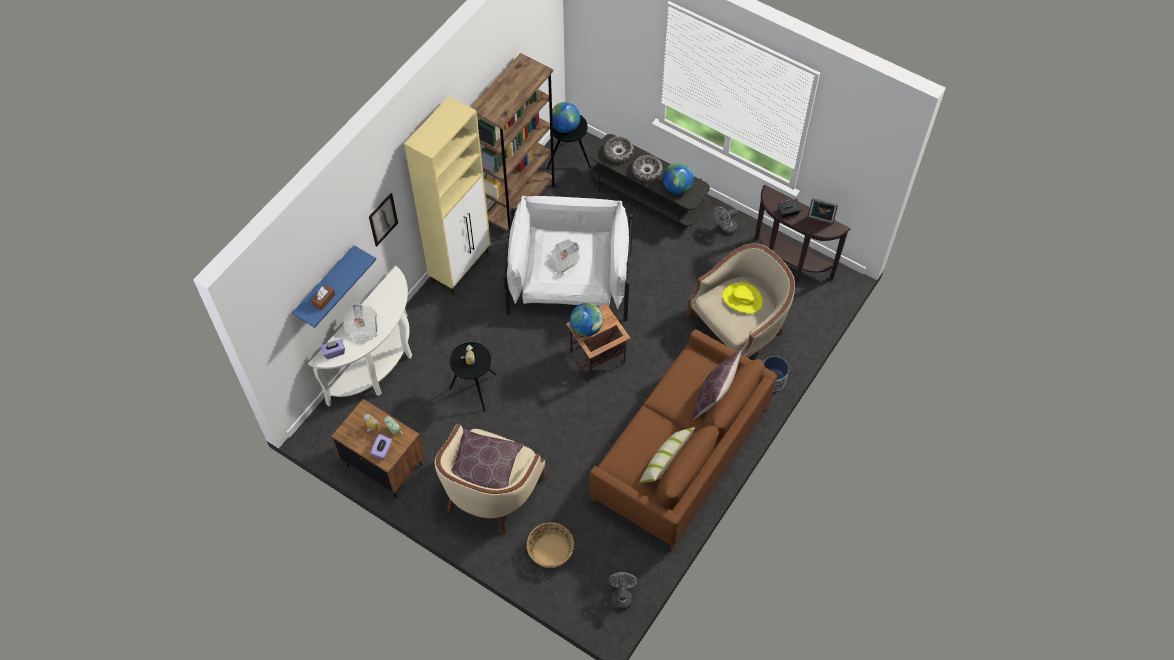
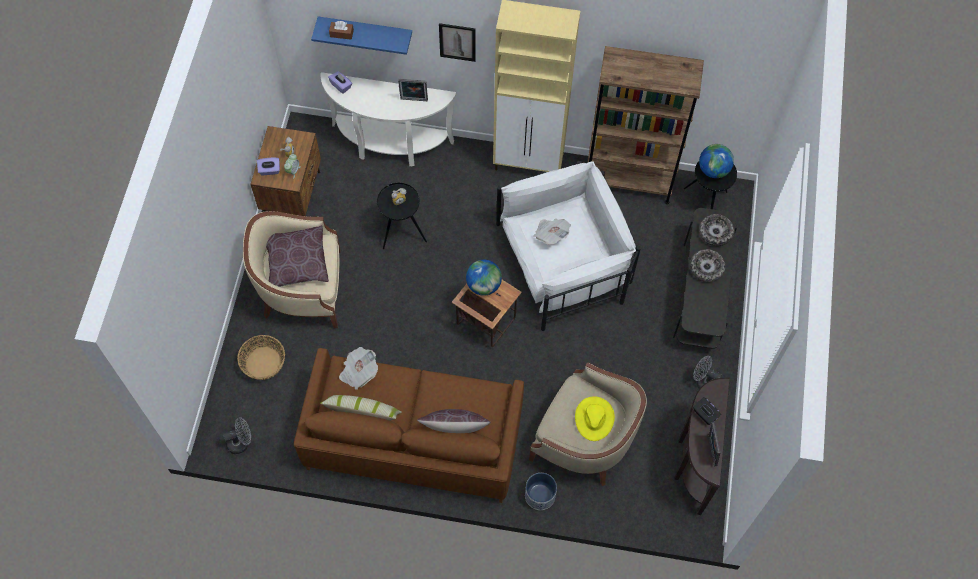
camera: 65 degrees right, 5 degrees up
newspaper [343,303,378,346] -> newspaper moved to [339,347,378,390]
globe [663,163,694,194] -> none
none -> picture frame [398,79,428,101]

